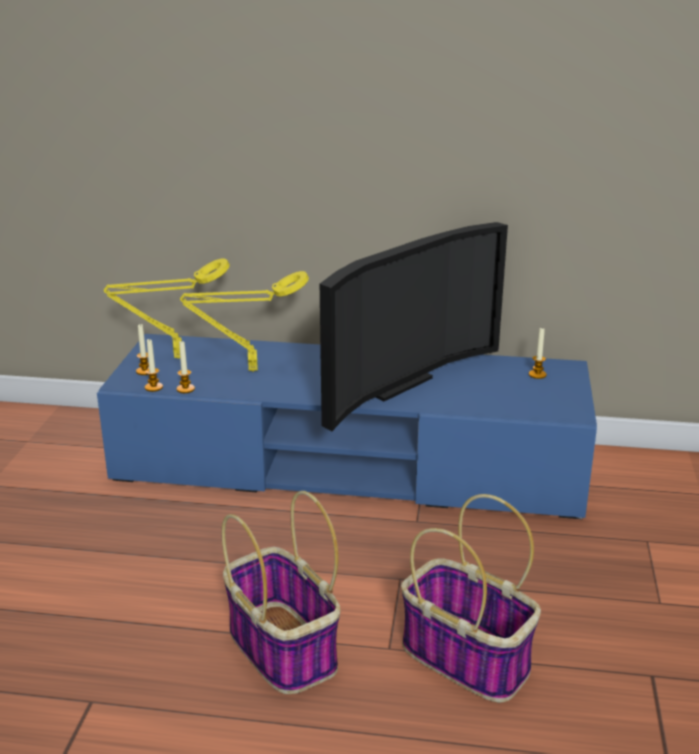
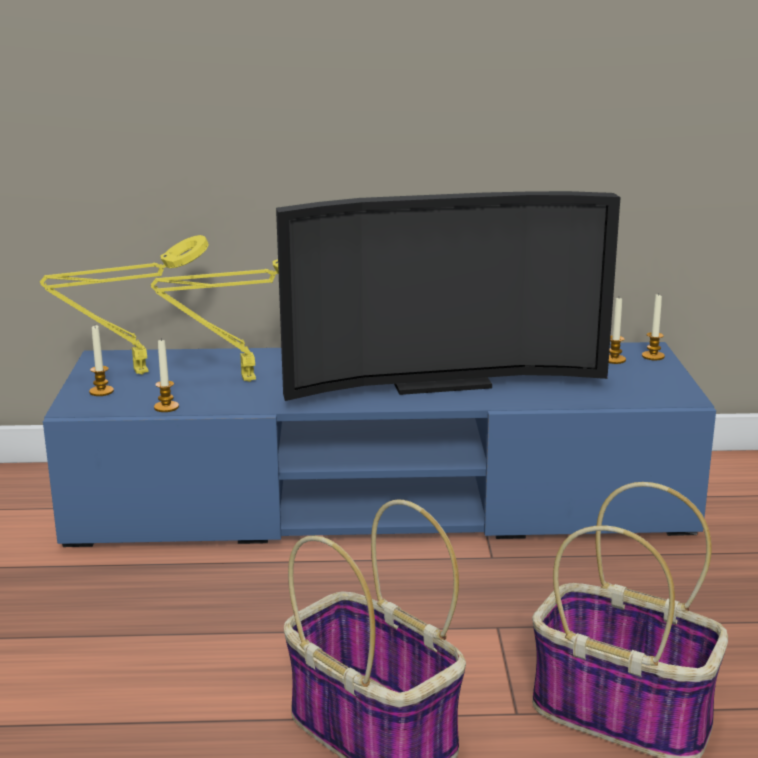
camera: 10 degrees left, 5 degrees down
candle [145,339,163,392] -> candle moved to [642,294,665,360]
television [320,222,508,431] -> television turned 45 degrees clockwise [276,191,620,401]

